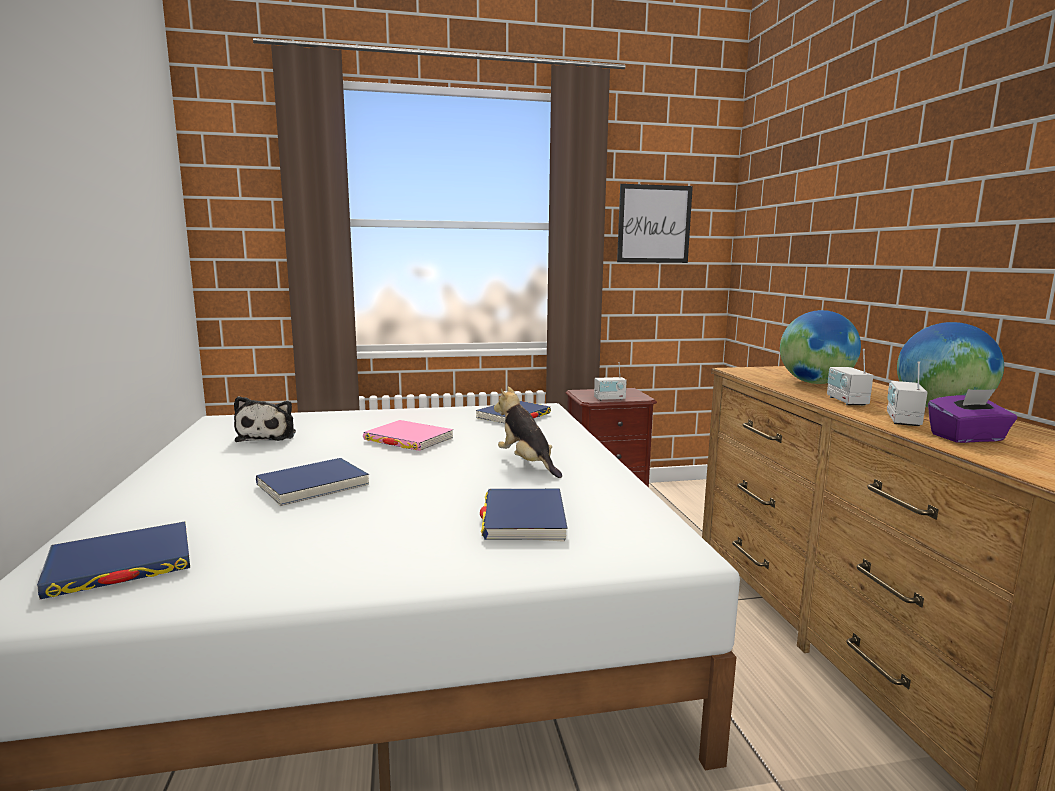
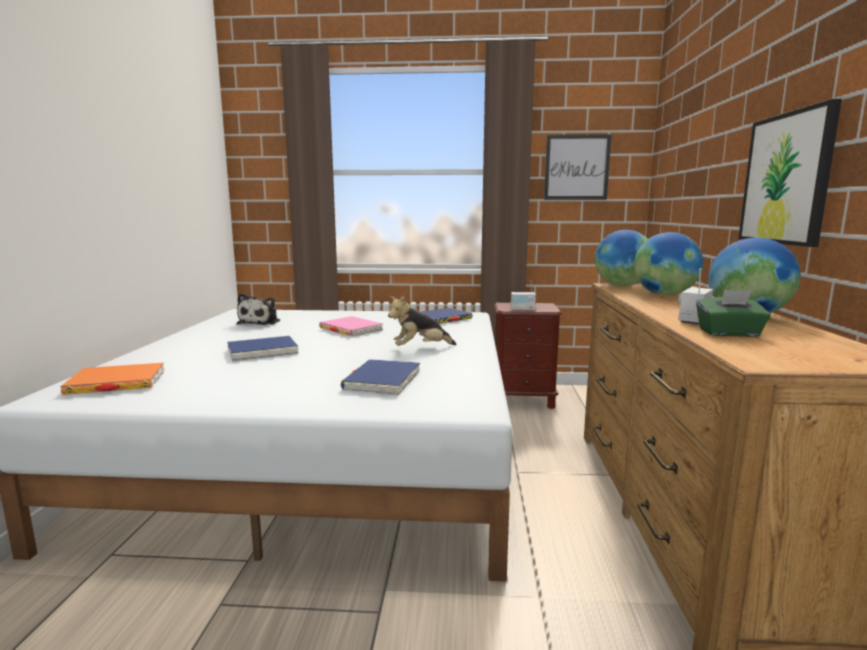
camera: 15 degrees right, 0 degrees up
blue book [37,522,190,599] -> orange book [61,363,164,395]
plush toy [494,386,562,478] -> plush toy turned 90 degrees counterclockwise [388,296,456,346]
radio [827,349,873,405] -> none
purple tissue box [928,389,1017,443] -> green tissue box [696,290,771,337]
none -> globe [595,230,648,286]
none -> picture [739,99,842,247]

